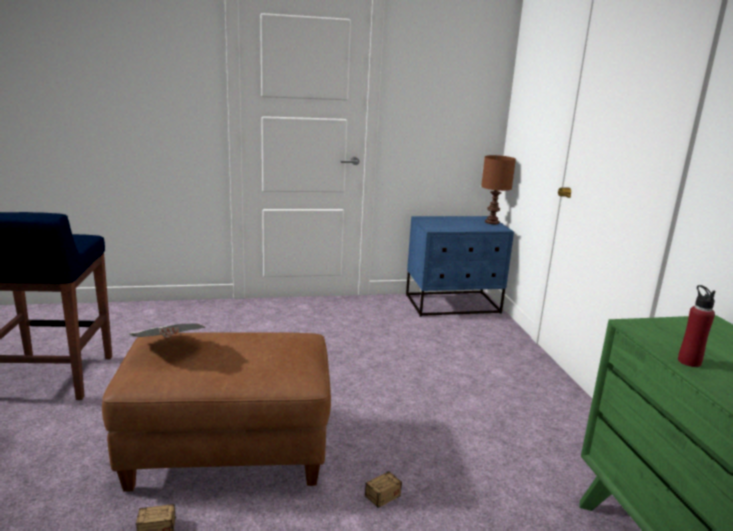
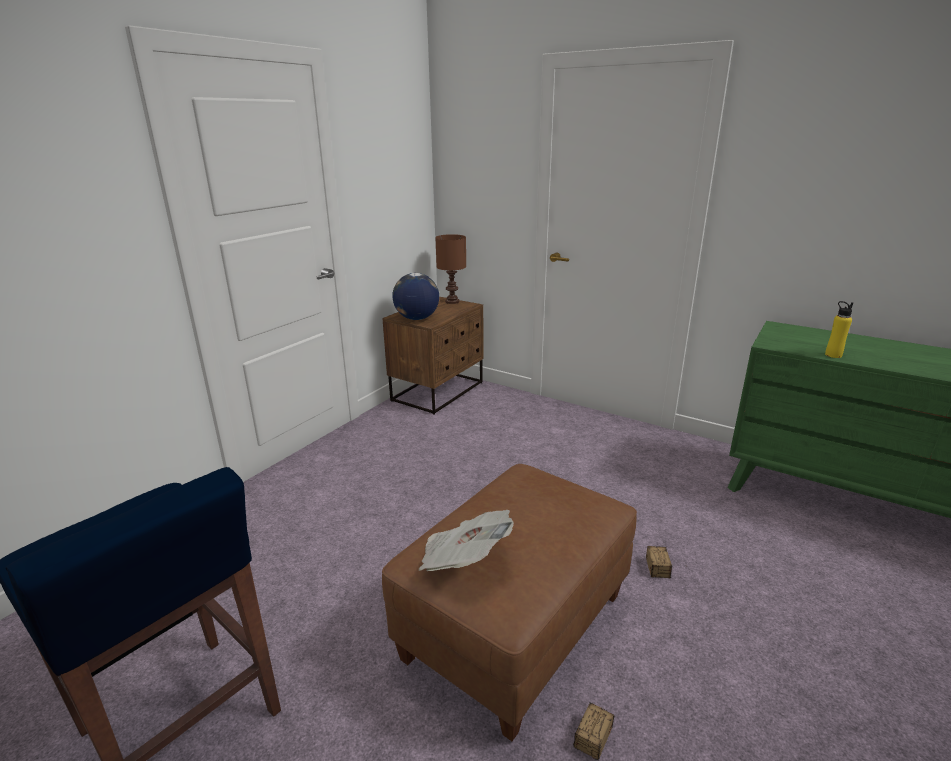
camera: 45 degrees left, 5 degrees up
blue nightstand [406,216,514,317] -> brown nightstand [382,297,483,415]
red bottle [678,285,715,367] -> yellow bottle [825,301,853,358]
none -> globe [392,273,439,320]

